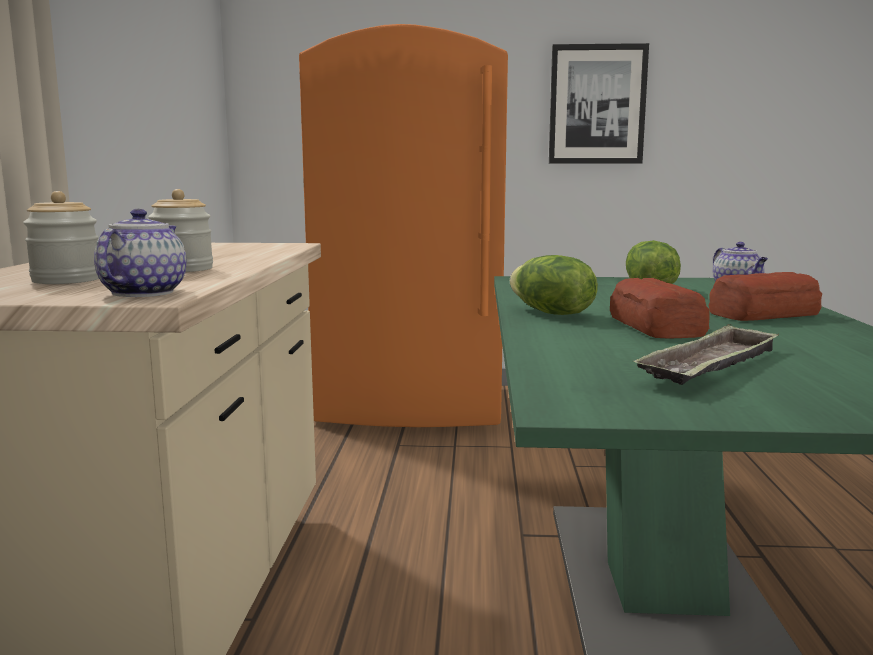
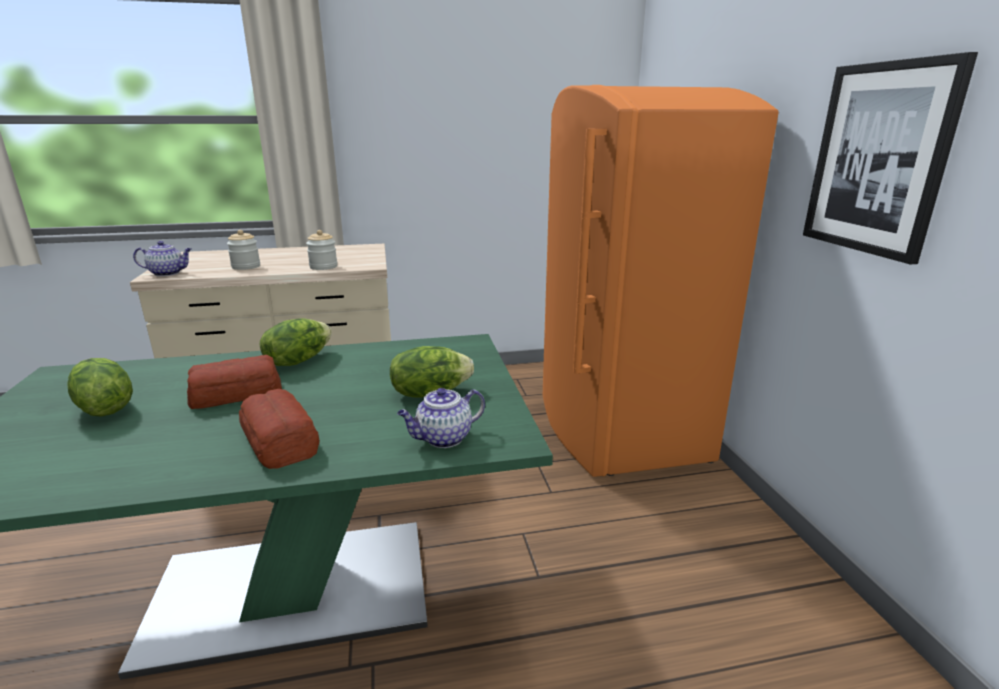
camera: 75 degrees right, 10 degrees up
jar [23,191,99,284] -> jar moved to [306,230,337,270]
tray [633,324,779,385] -> lettuce [67,358,133,417]

